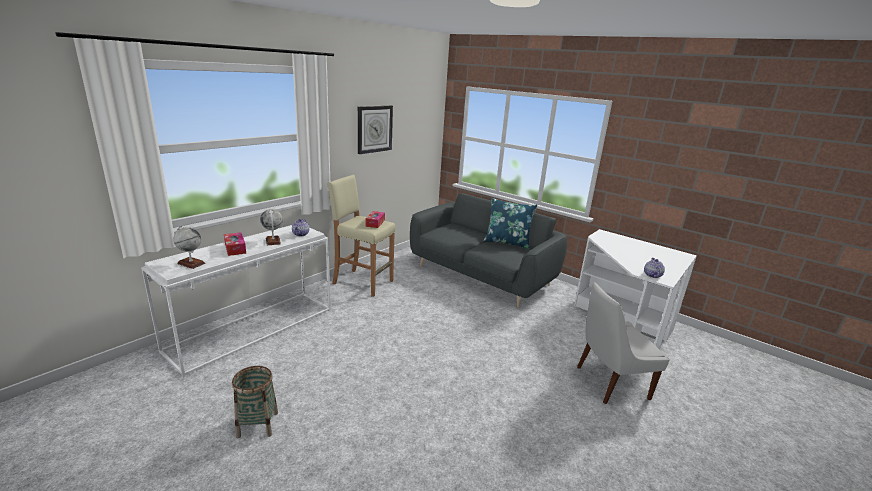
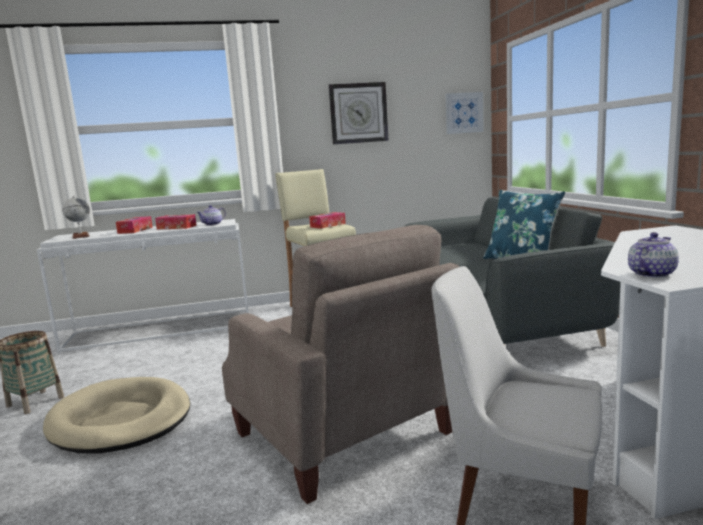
camera: 40 degrees right, 10 degrees down
globe [260,209,283,245] -> tissue box [155,214,197,230]
none -> beige dog bed [43,377,190,454]
none -> beige armchair [222,225,459,504]
none -> picture [445,92,484,134]

